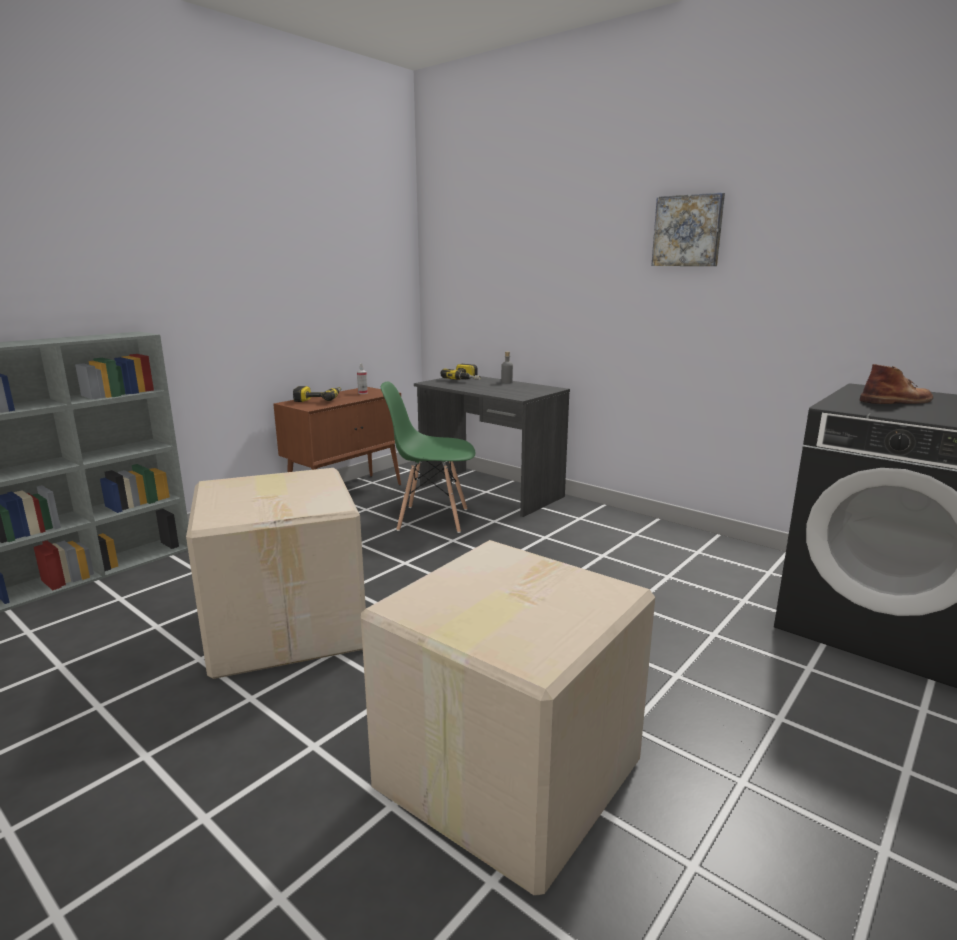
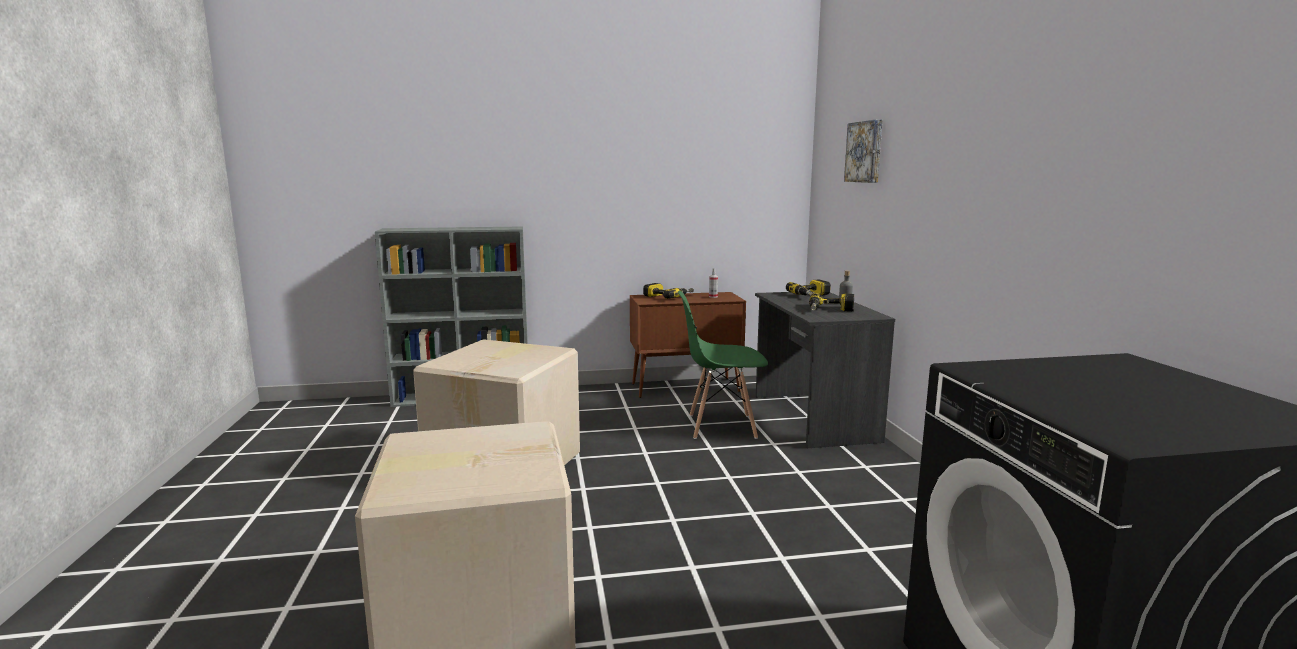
camera: 40 degrees right, 5 degrees down
green chair [381,381,475,533] -> green chair turned 45 degrees counterclockwise [678,291,768,439]
picture [651,193,725,266] -> picture moved to [844,119,882,183]
brown boot [860,364,933,404] -> none
none -> power drill [809,293,854,311]

